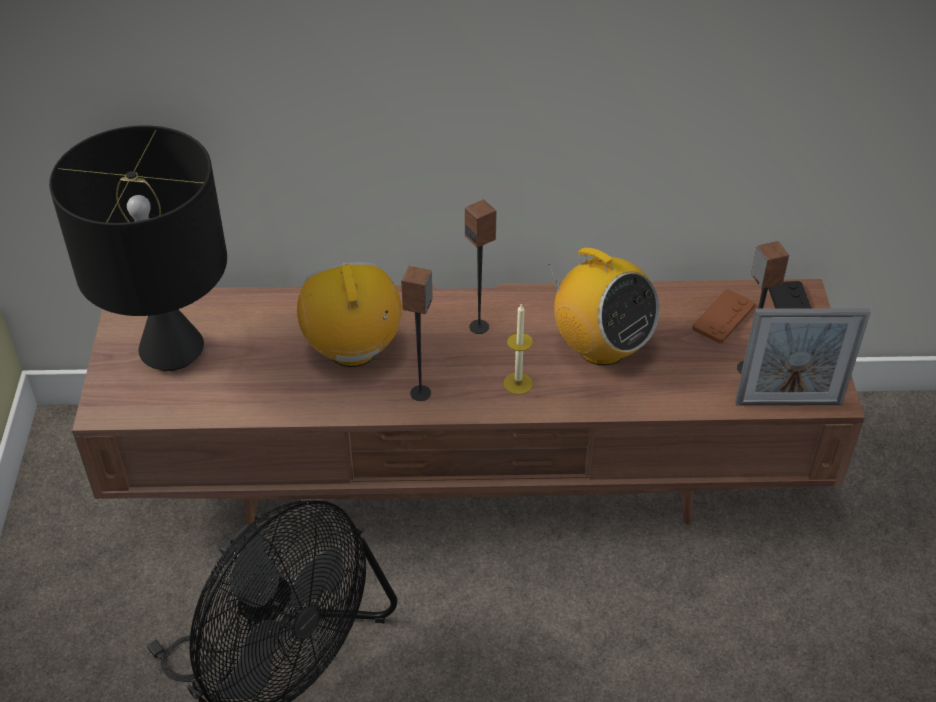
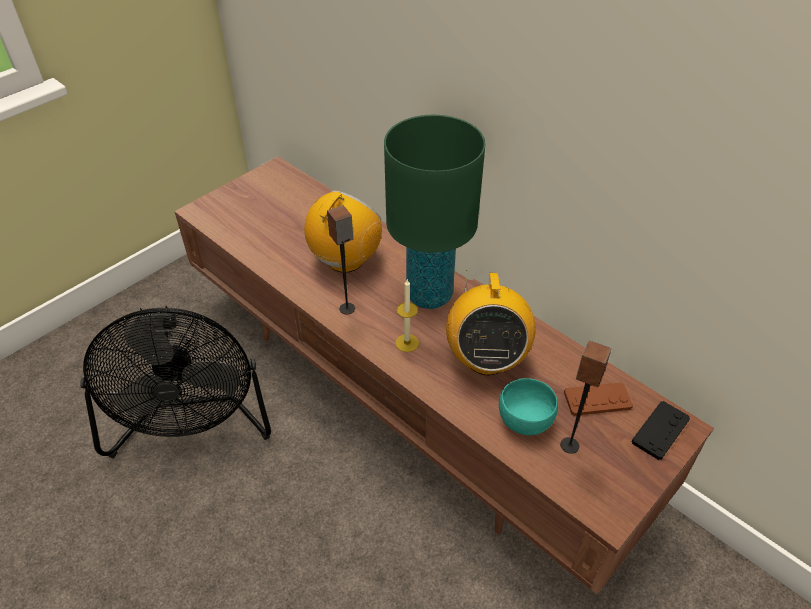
camera: 45 degrees right, 0 degrees up
black table lamp [49,125,227,371] -> none
speaker [465,199,497,334] -> green table lamp [384,115,486,309]
picture frame [735,308,871,406] -> none
none -> turquoise bowl [499,378,558,435]

